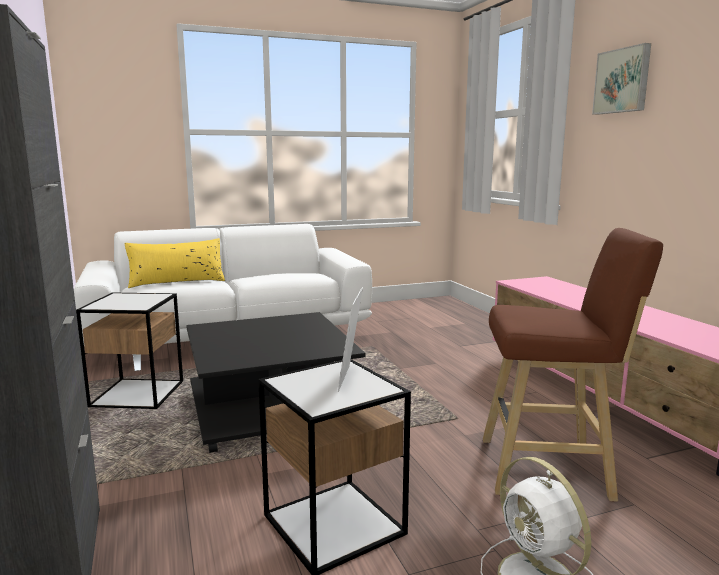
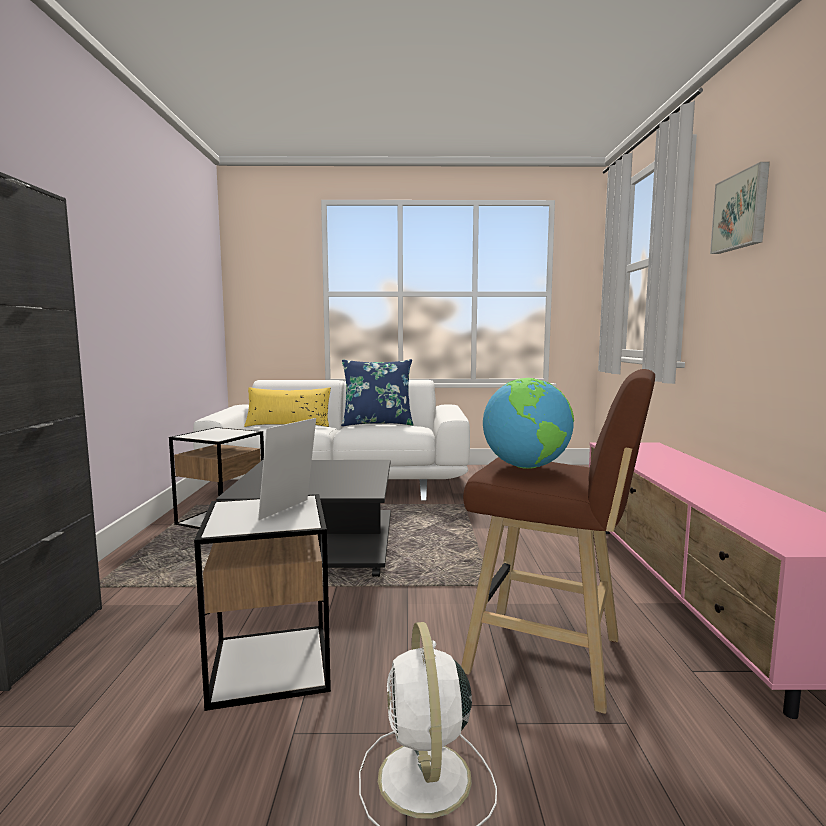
camera: 20 degrees right, 5 degrees down
none -> blue pillow [341,359,414,426]
none -> globe [483,378,574,469]

